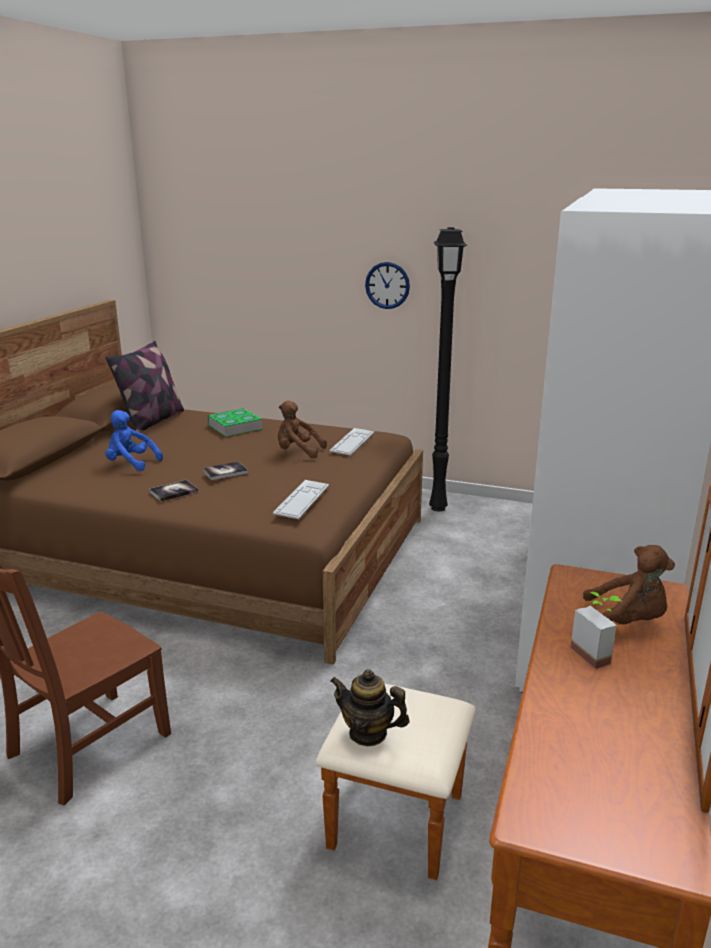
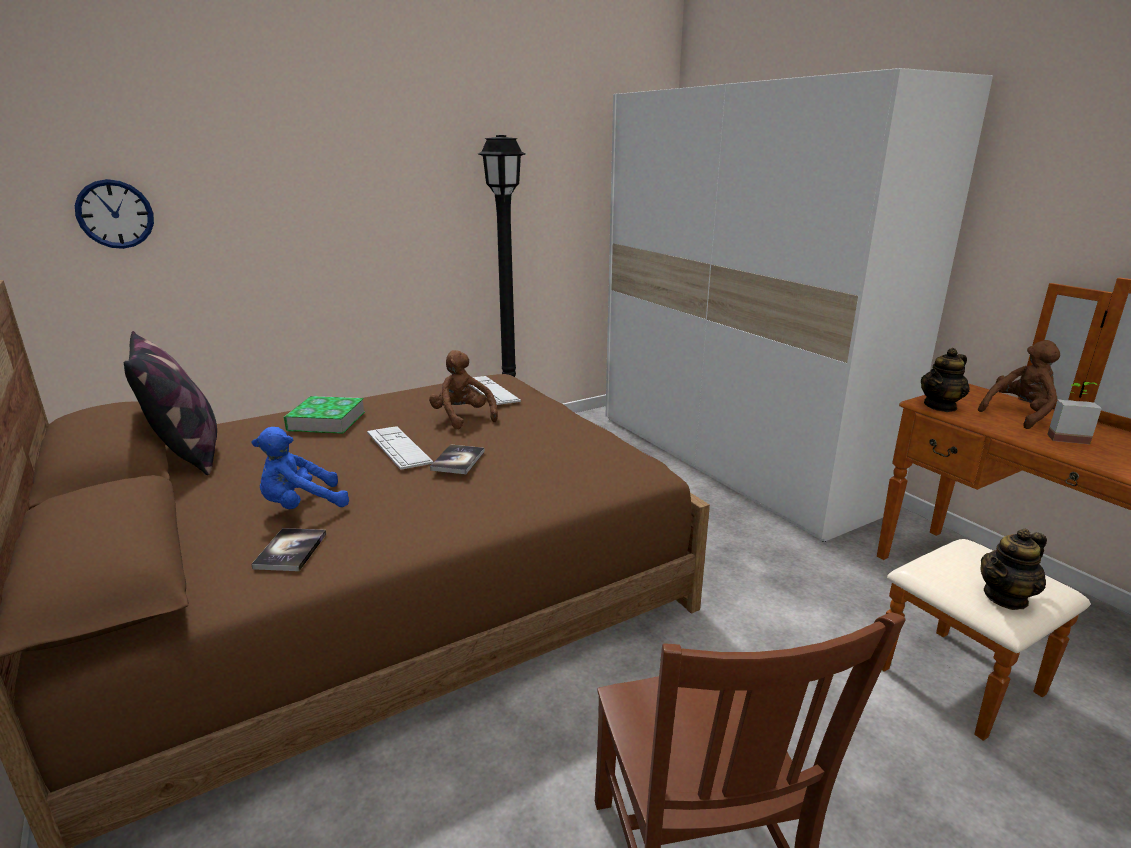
camera: 50 degrees left, 0 degrees up
book [149,480,198,502] -> book moved to [251,528,326,571]
keyboard [273,480,329,519] -> keyboard moved to [367,426,433,470]
brown plush toy [278,400,327,458] -> brown plush toy turned 90 degrees clockwise [429,350,498,429]
wall clock [365,262,410,309] -> wall clock moved to [75,179,154,249]
none -> teapot [921,348,970,412]

